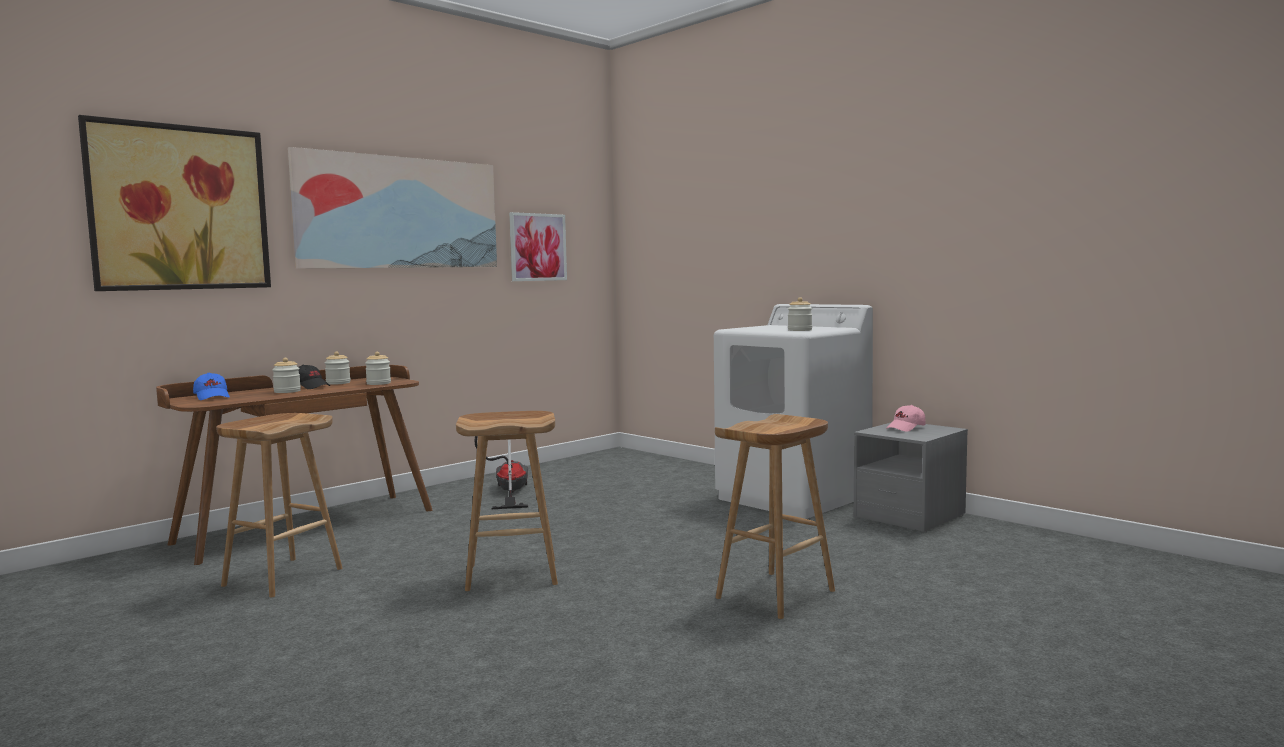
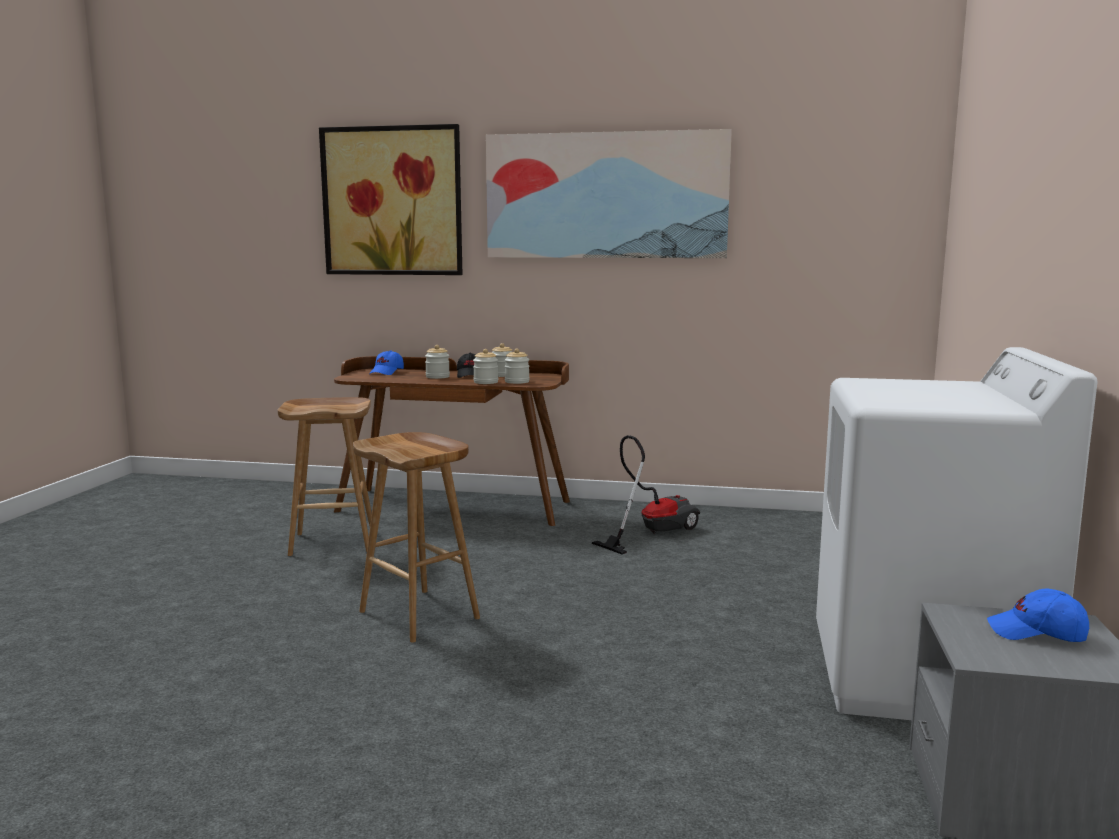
camera: 55 degrees right, 5 degrees up
picture [509,212,567,281] -> none
brown stool [715,414,835,619] -> none
jar [788,297,812,331] -> jar moved to [473,349,498,384]
pink cap [886,405,926,432] -> blue cap [987,588,1089,642]

